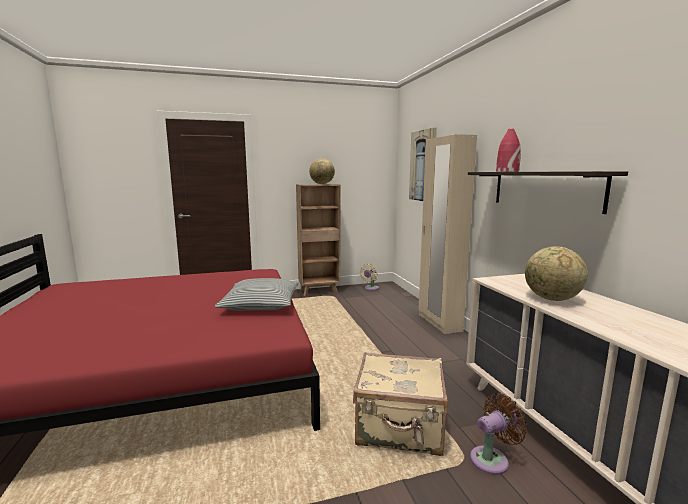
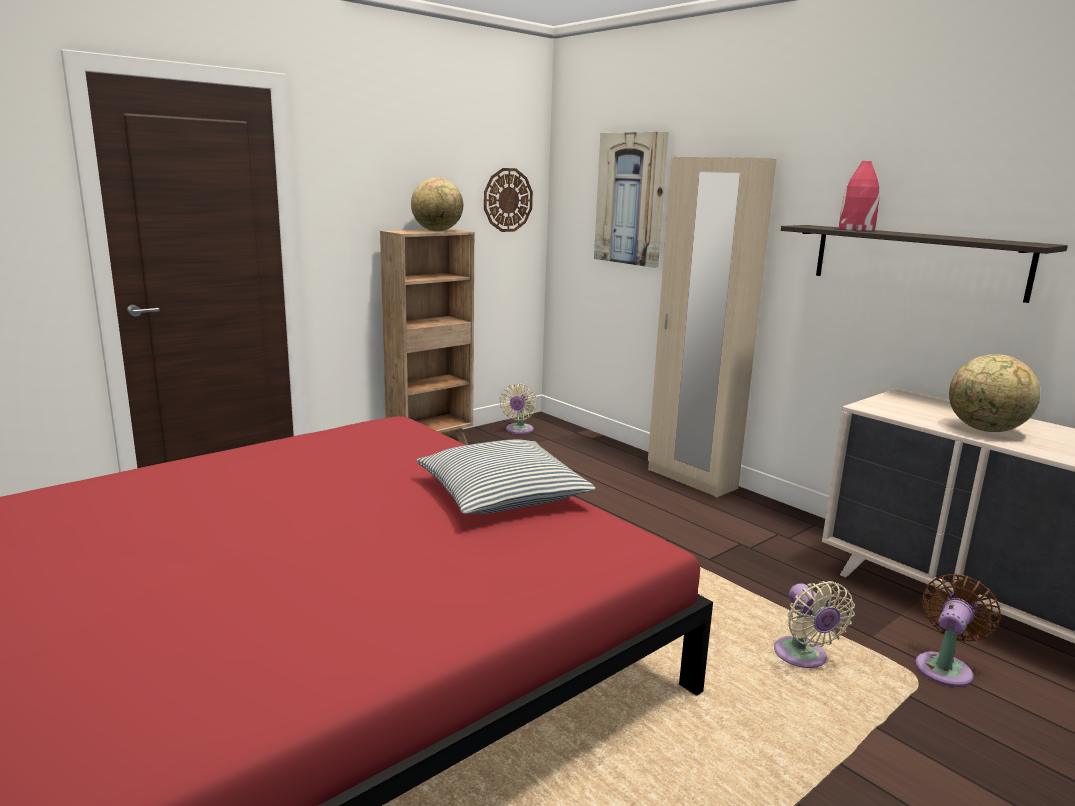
camera: 25 degrees left, 5 degrees up
beige suitcase [353,352,448,456] -> beige fan [774,581,855,668]
none -> wall clock [484,168,533,232]

